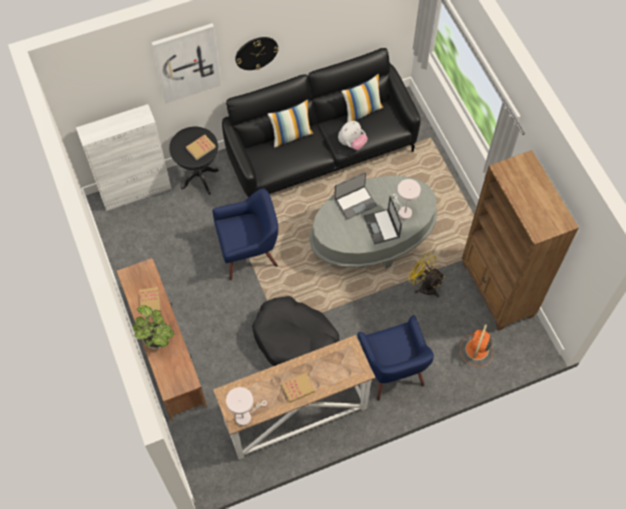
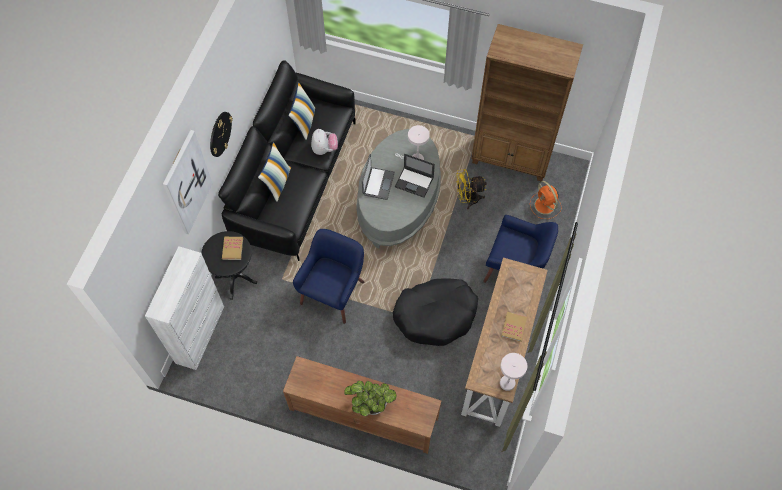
camera: 50 degrees left, 0 degrees up
book [139,287,161,311] -> none

